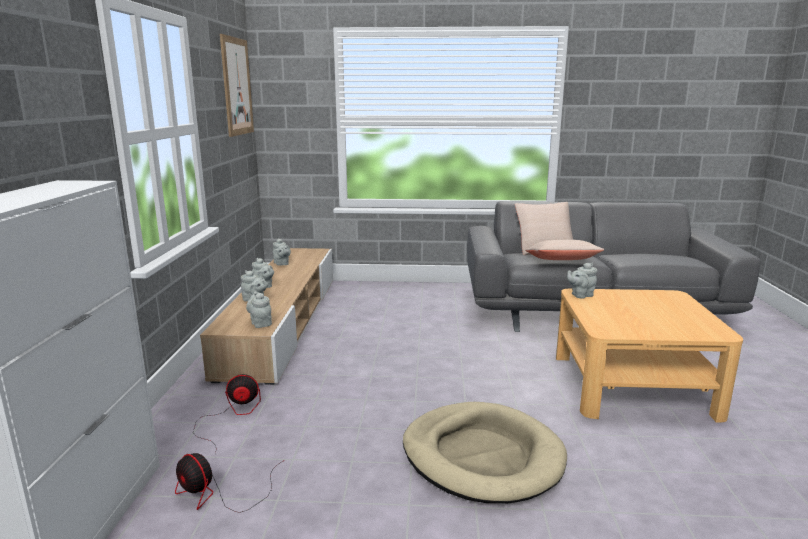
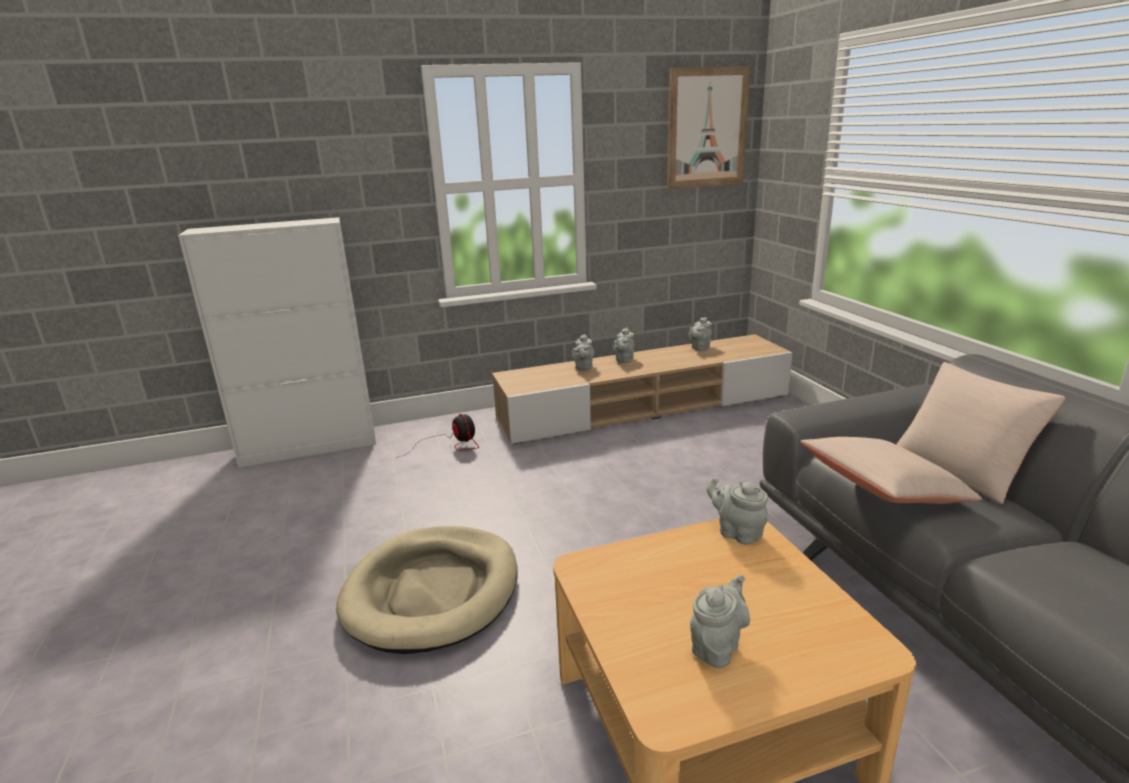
camera: 70 degrees right, 5 degrees up
fan [175,453,283,513] -> none
grey teapot [246,292,272,328] -> grey teapot moved to [690,575,750,668]

